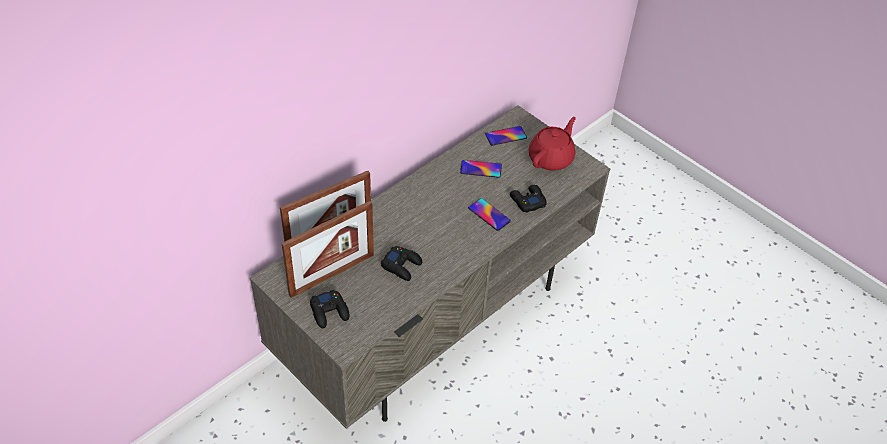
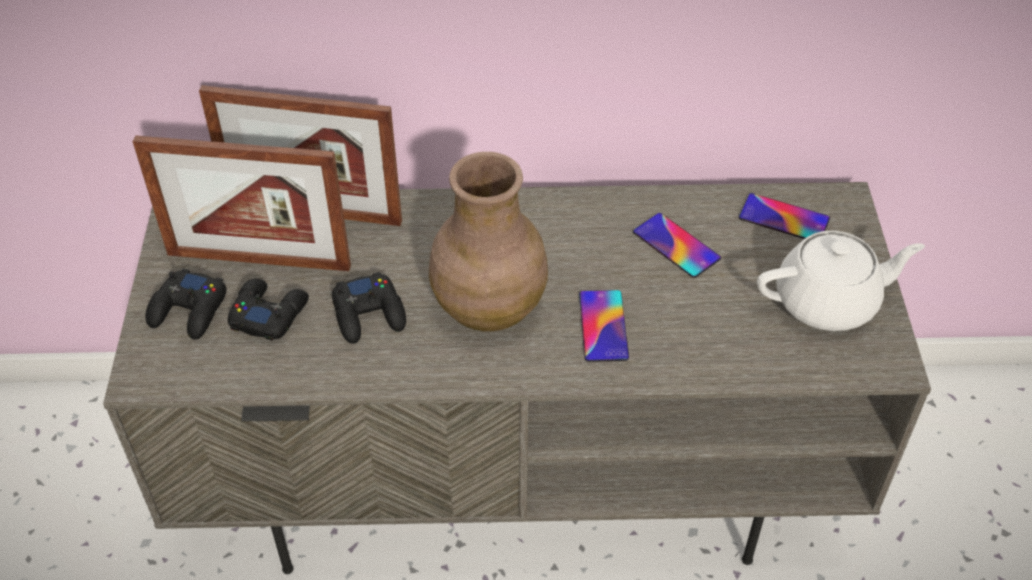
camera: 45 degrees right, 0 degrees up
black game controller [510,185,547,213] -> black game controller moved to [228,279,309,341]
red teapot [529,117,576,170] -> white teapot [757,230,925,331]
none -> brown vase [429,152,548,331]

